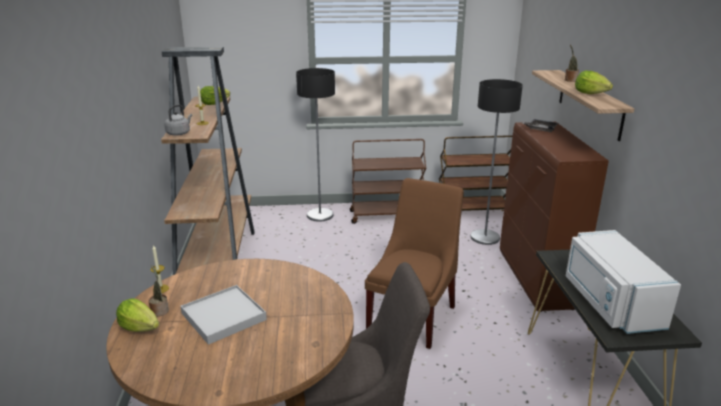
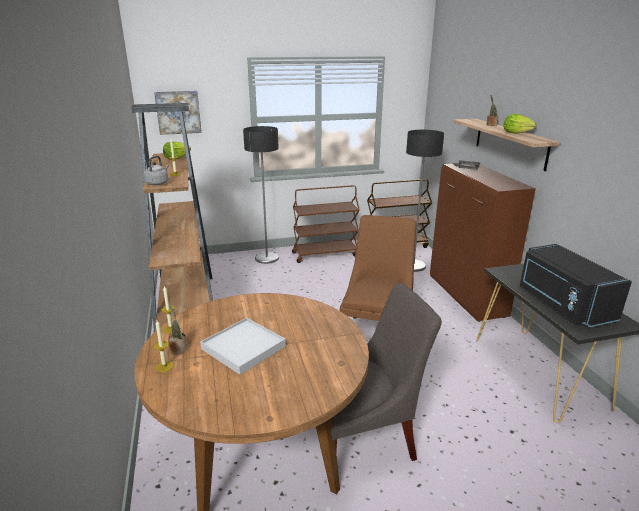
camera: 10 degrees left, 0 degrees up
lettuce [116,298,159,332] -> candle [153,321,174,372]
white microwave [566,230,681,334] -> black microwave [520,244,632,327]
none -> picture [154,91,202,135]

